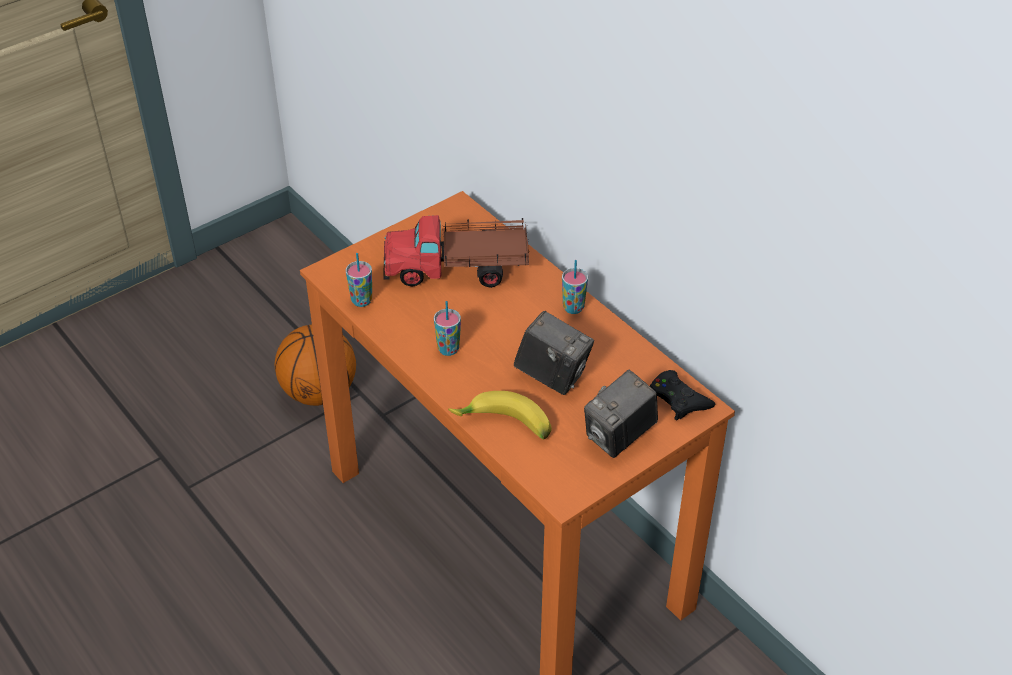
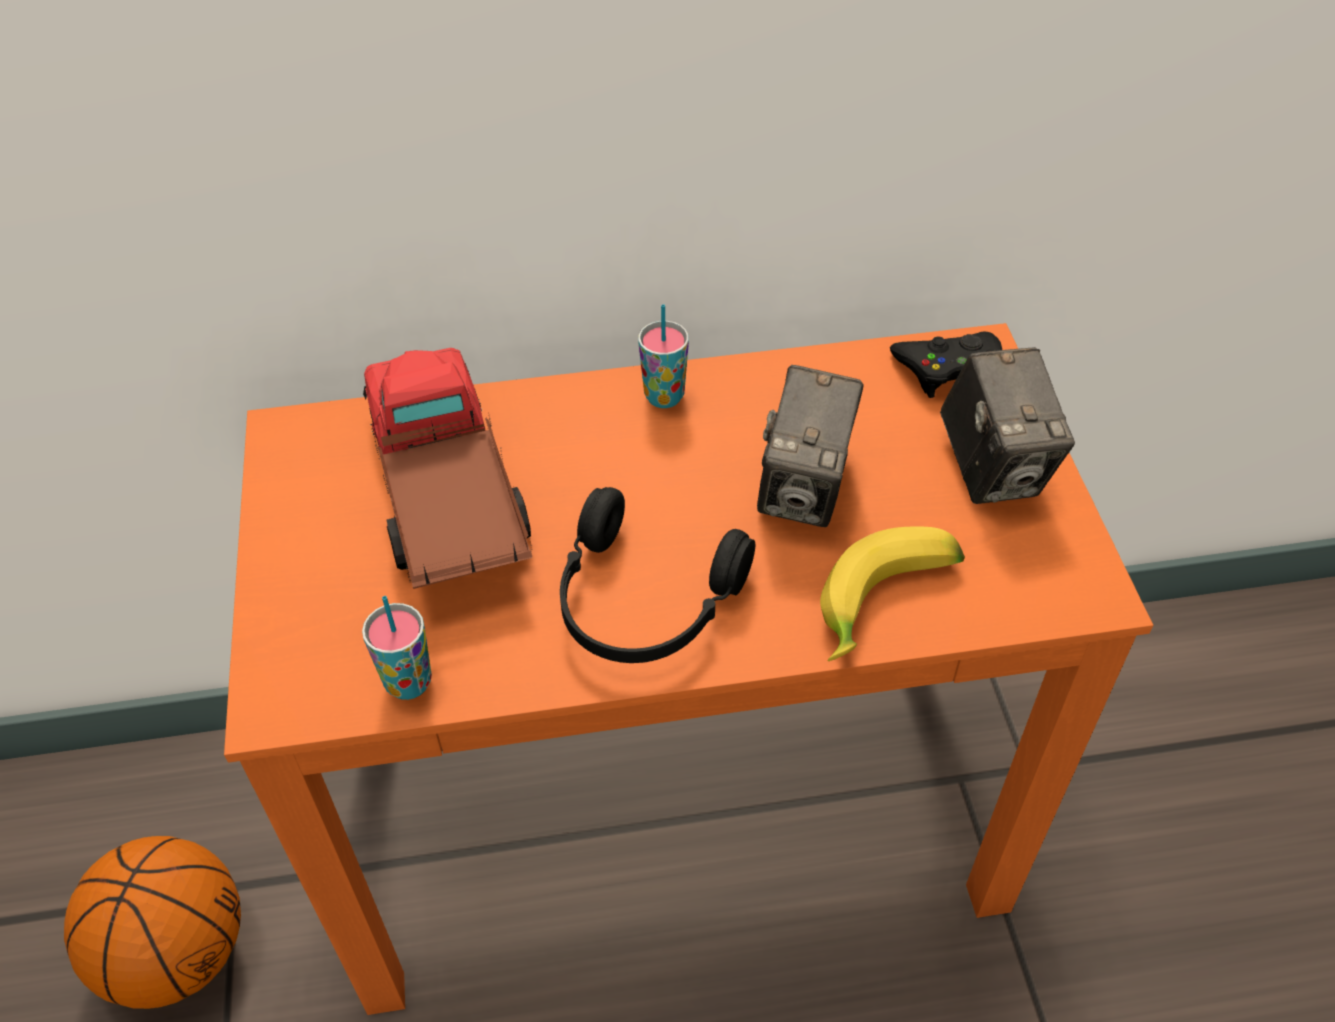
camera: 60 degrees left, 5 degrees up
toy truck [383,215,530,288] -> toy truck turned 135 degrees clockwise [363,348,532,589]
cup [434,301,461,356] -> black headphones [560,487,755,663]
camera [514,311,594,395] -> camera turned 135 degrees clockwise [757,365,864,527]

